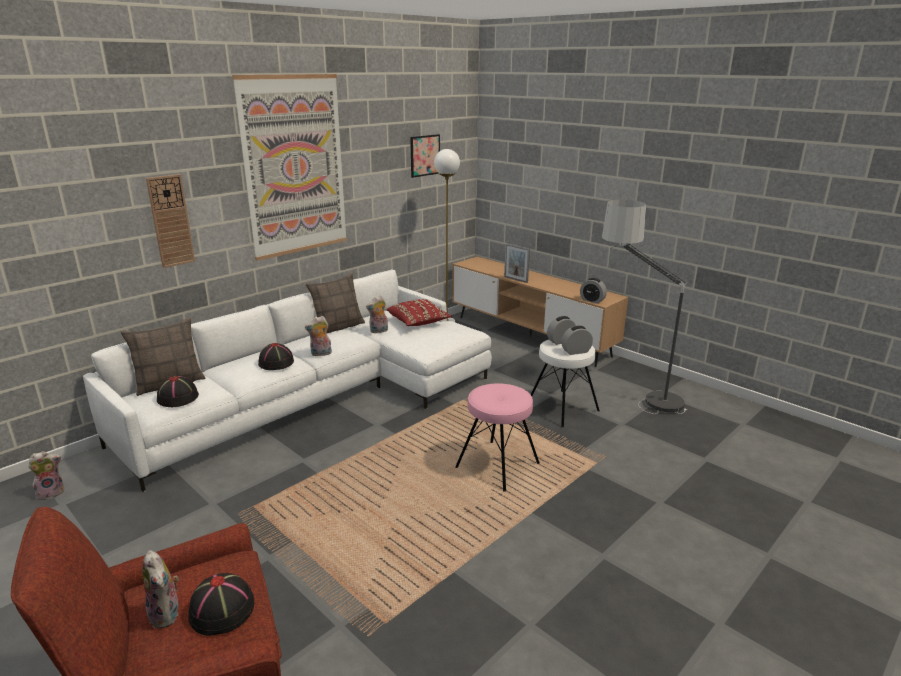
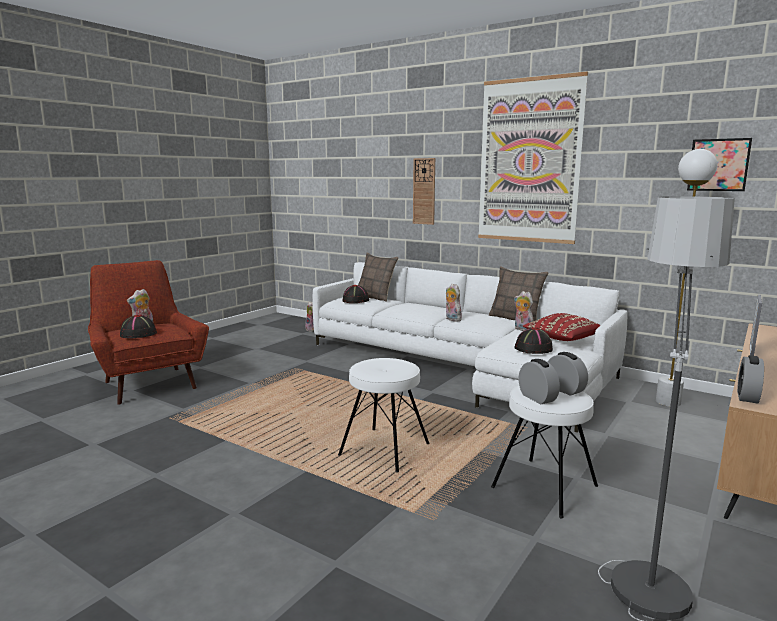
camera: 80 degrees right, 10 degrees down
black hat [258,343,294,370] -> black hat moved to [514,327,553,354]
pink stool [455,383,540,492] -> white stool [338,358,430,473]

